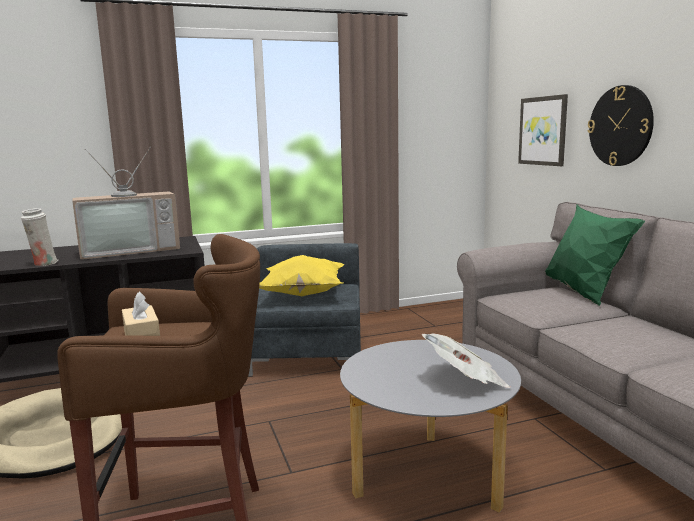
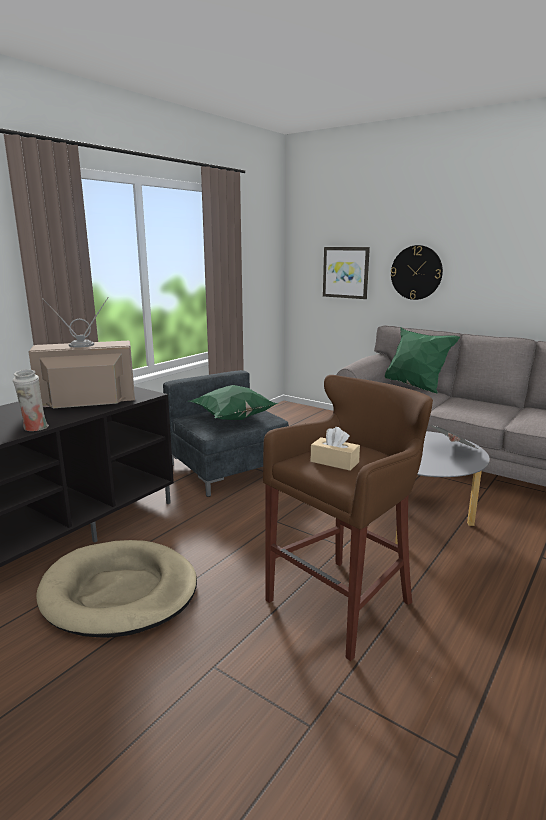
camera: 35 degrees left, 5 degrees up
television [72,147,180,260] -> television turned 135 degrees counterclockwise [29,297,135,408]
yellow pillow [259,255,345,296] -> green pillow [189,385,279,420]

